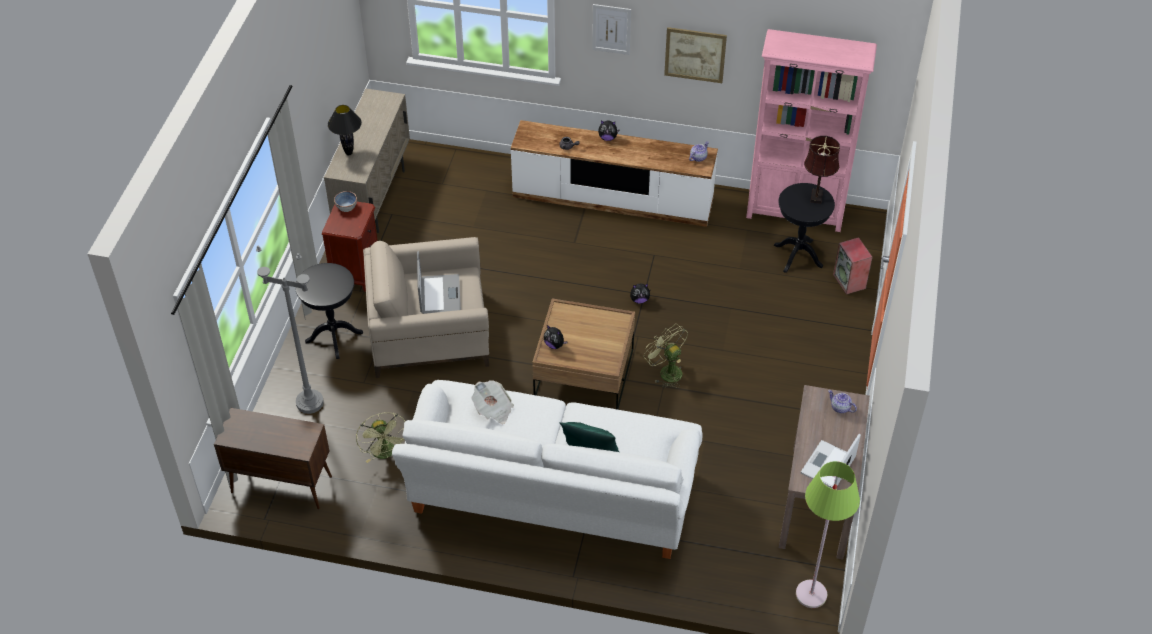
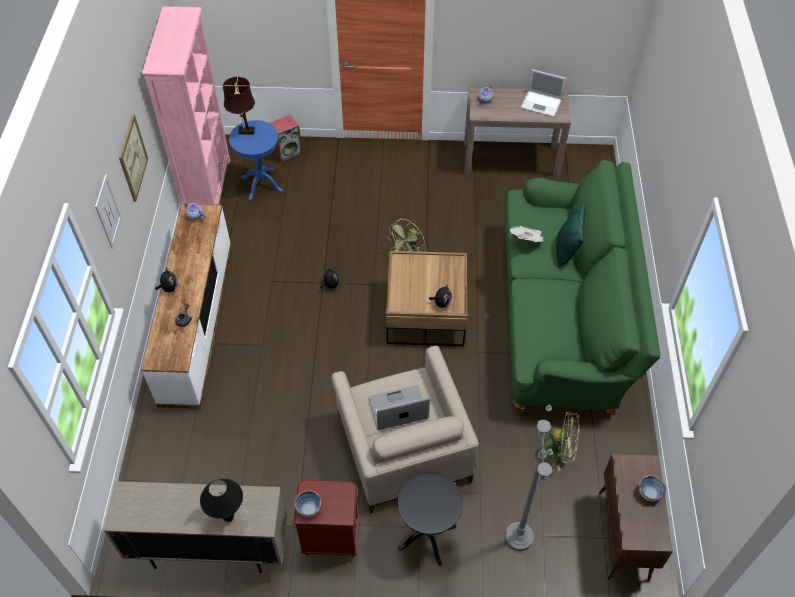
camera: 100 degrees left, 5 degrees up
green fan [356,412,406,463] -> green fan turned 45 degrees clockwise [537,411,579,471]
white sofa [392,380,703,559] -> green sofa [505,160,661,413]
newspaper [472,380,514,424] -> newspaper moved to [510,226,543,242]
black side table [774,183,835,273] -> blue side table [229,120,283,201]
green floor lamp [796,461,860,608] -> none
none -> bowl [639,475,666,501]

